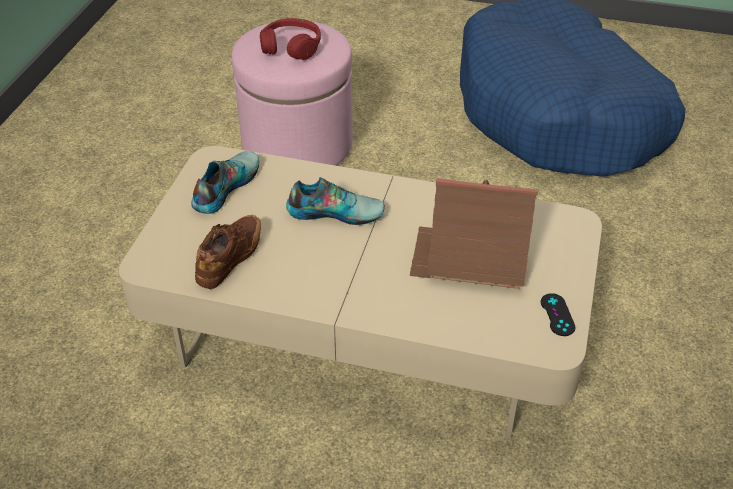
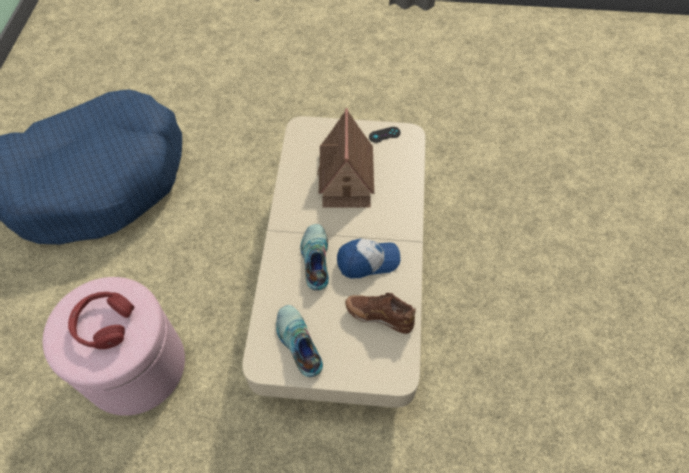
camera: 100 degrees left, 15 degrees up
shoe [191,151,259,214] -> shoe turned 45 degrees clockwise [276,305,323,377]
none -> cap [337,239,401,278]

